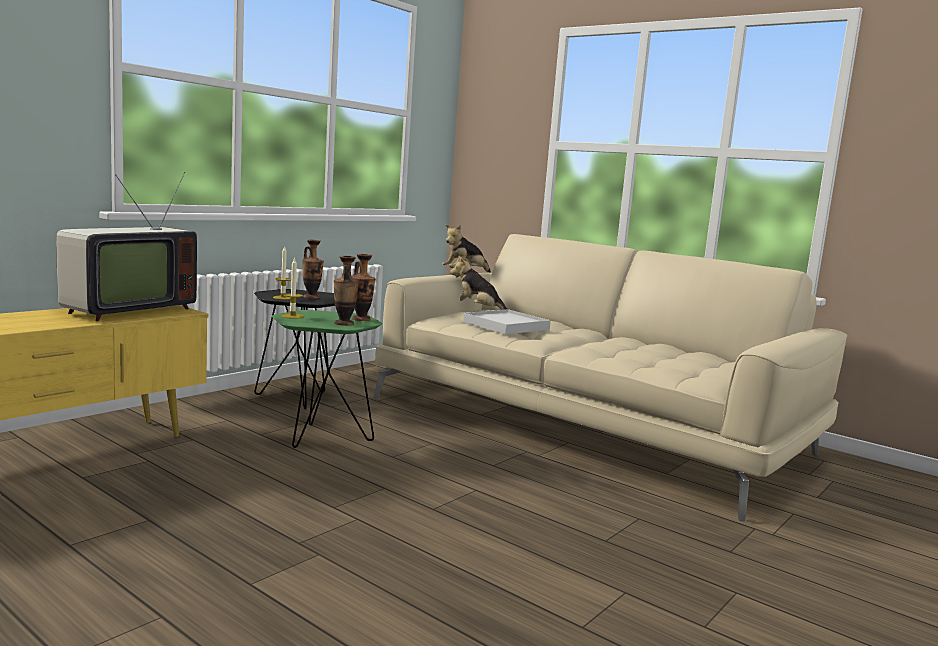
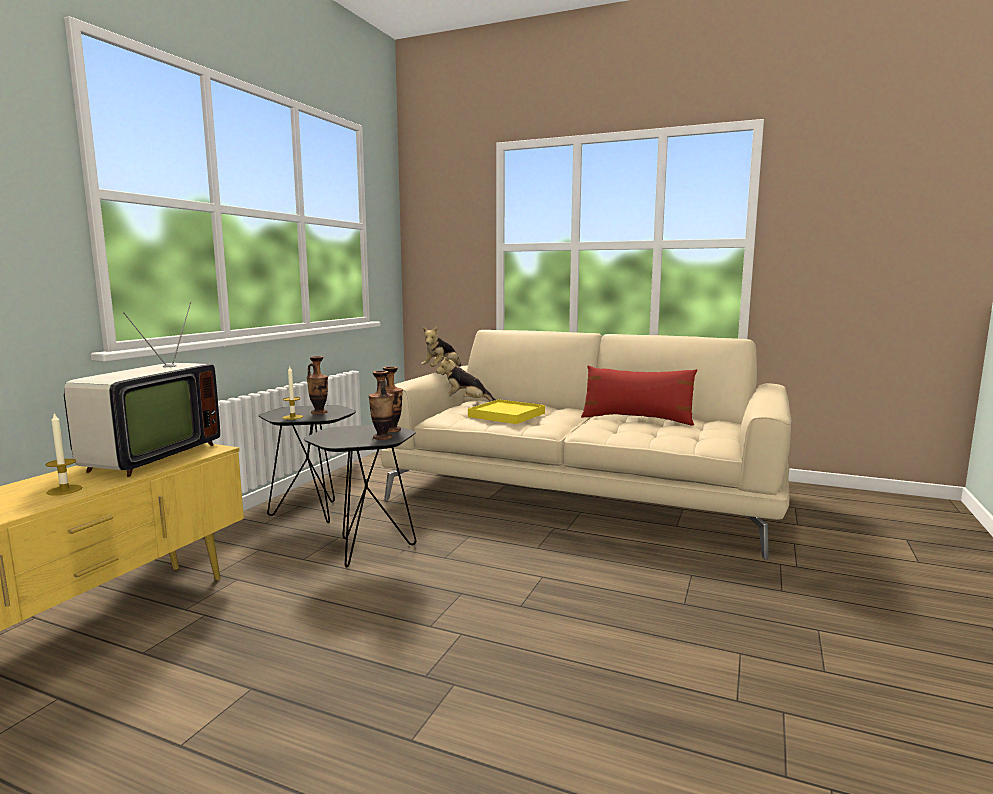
camera: 15 degrees left, 0 degrees up
green side table [272,310,382,448] -> black side table [304,425,416,568]
candle [281,257,304,319] -> candle moved to [45,413,83,495]
white tray [463,309,551,334] -> yellow tray [468,399,545,424]
none -> red pillow [581,365,697,425]

